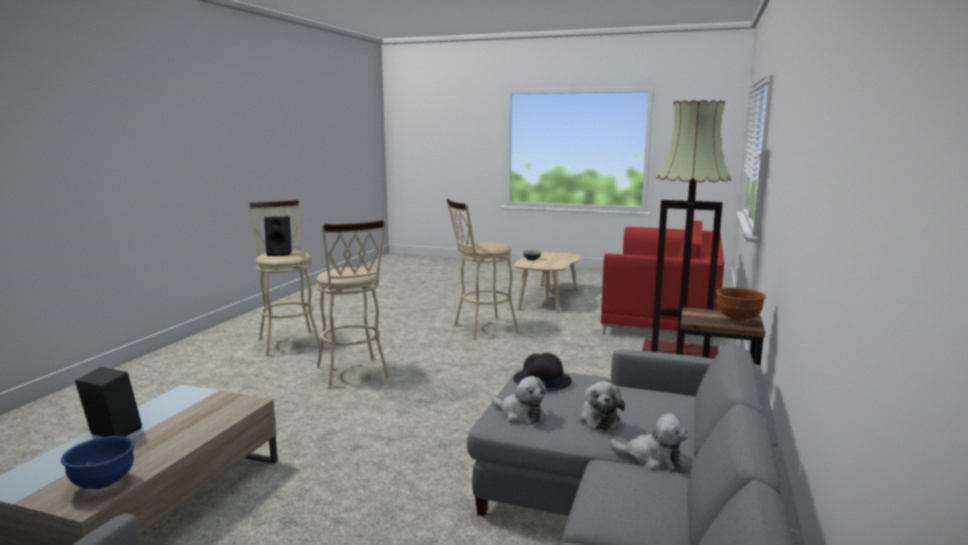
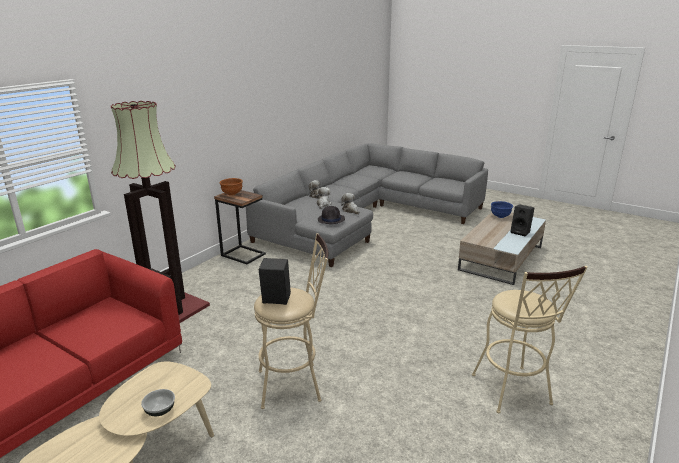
camera: 165 degrees left, 10 degrees up
black speaker [264,216,292,256] -> black speaker moved to [258,258,291,305]
beige stool [316,220,390,389] -> none

